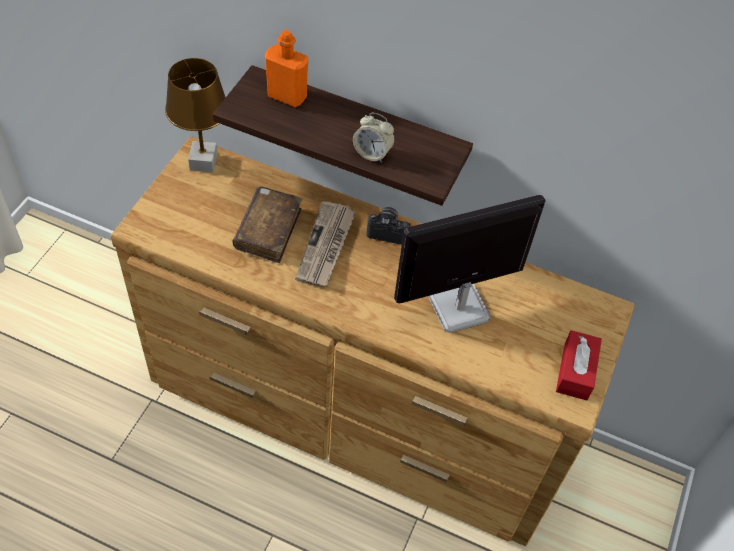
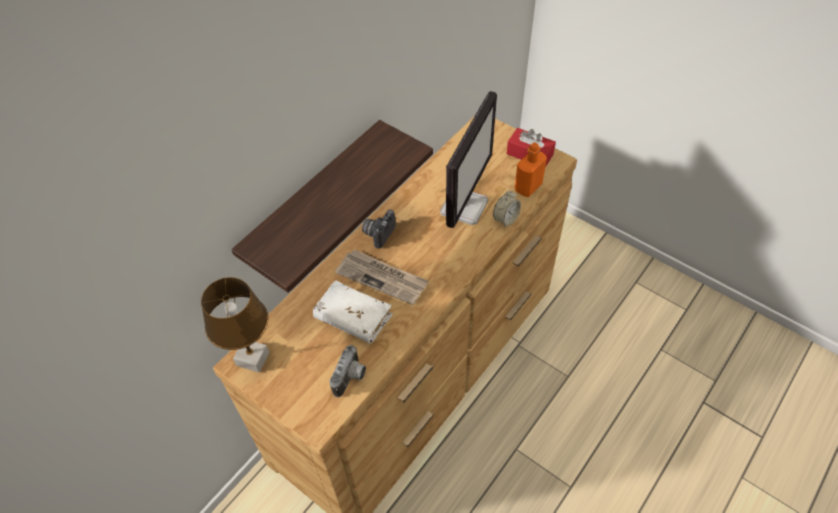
camera: 70 degrees left, 0 degrees up
brown book [232,187,302,263] -> white book [313,280,392,343]
orange bottle [265,30,308,107] -> orange bottle moved to [515,142,547,197]
alarm clock [353,113,395,163] -> alarm clock moved to [493,190,521,228]
monitor [394,195,546,333] -> monitor turned 150 degrees counterclockwise [440,91,497,228]
none -> camera [329,345,366,397]

